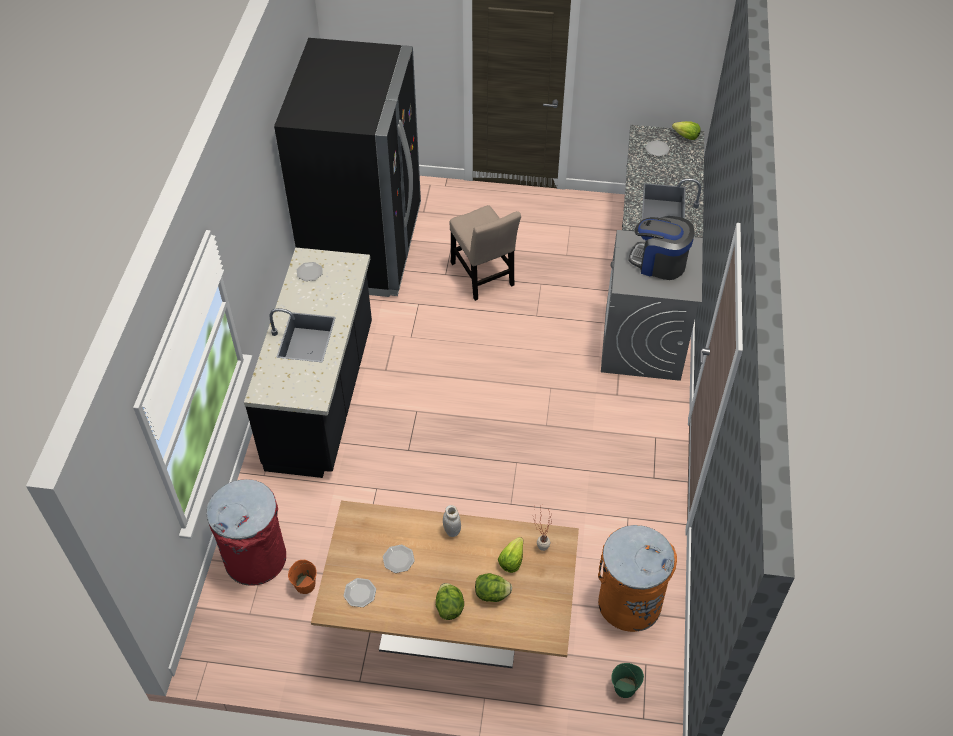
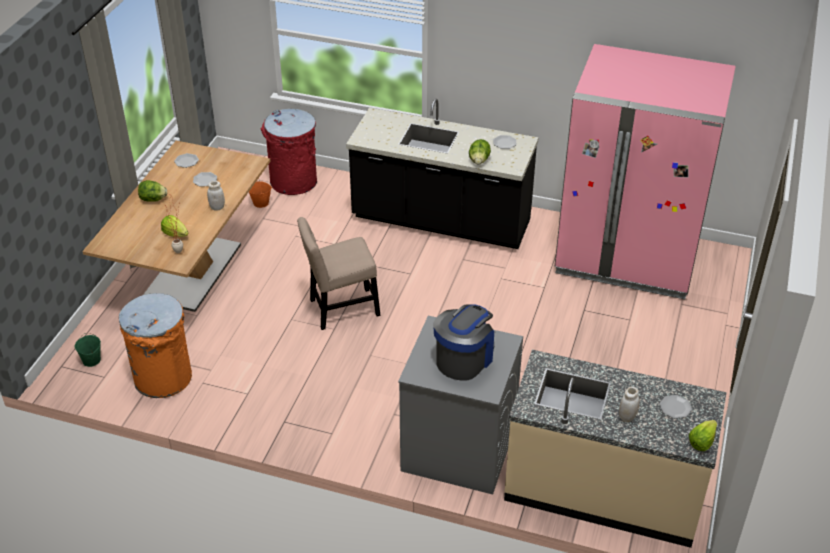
camera: 100 degrees right, 10 degrees down
black fridge [274,38,421,297] -> pink fridge [555,44,736,299]
beige chair [450,205,521,301] -> beige chair moved to [297,217,380,330]
lettuce [475,573,512,602] -> lettuce moved to [469,139,491,165]
none -> white jar [619,386,639,422]

